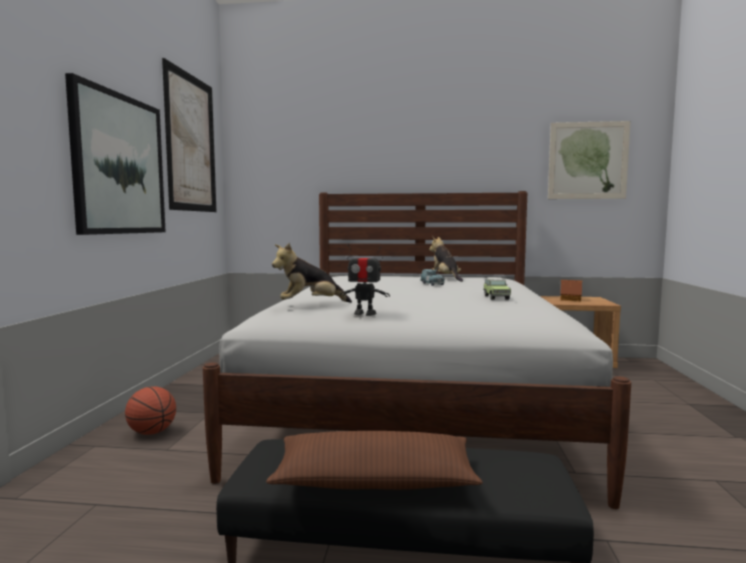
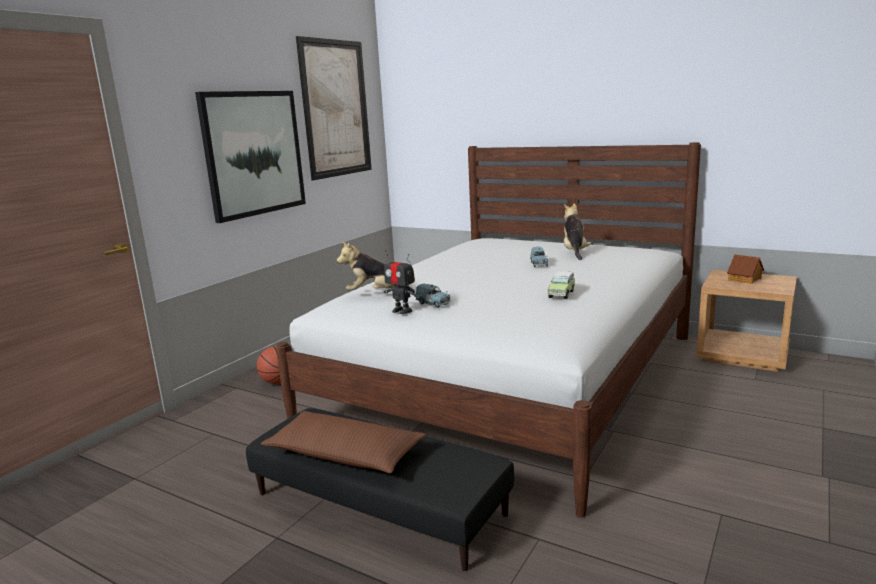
camera: 25 degrees right, 10 degrees up
picture [548,121,631,199] -> none
none -> blue toy car [416,284,450,308]

